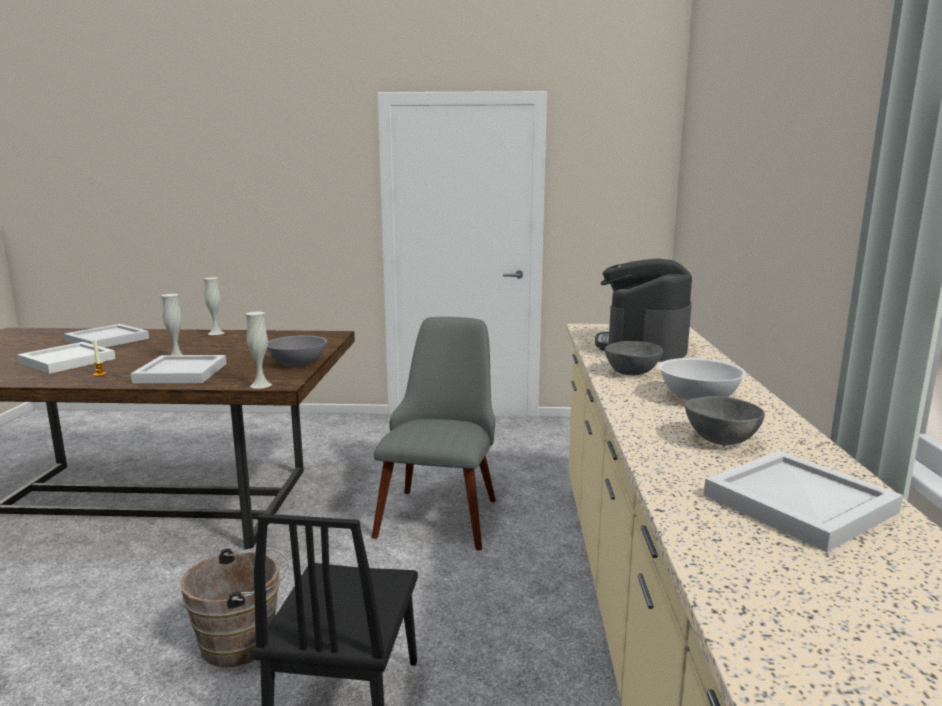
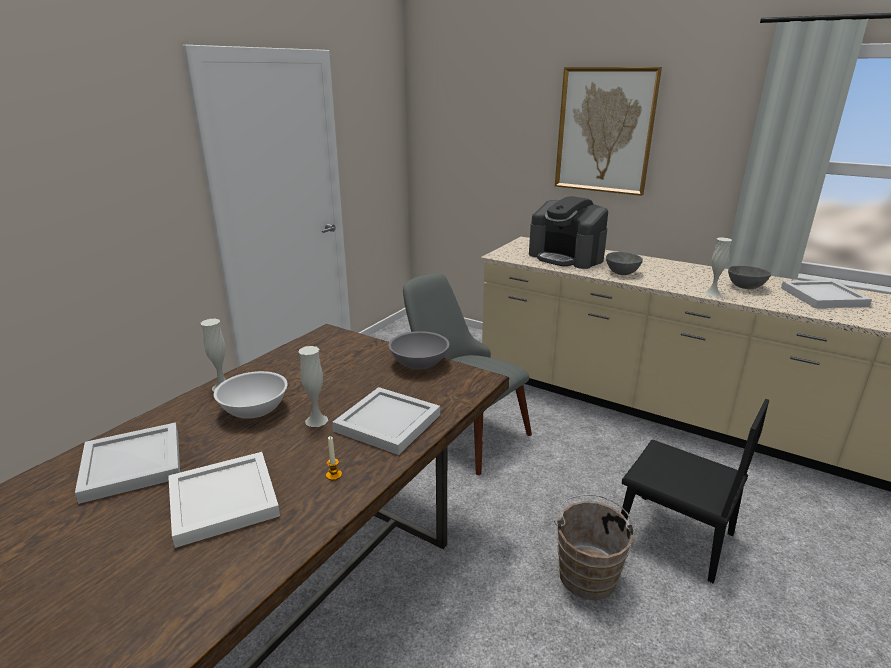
camera: 60 degrees left, 10 degrees up
white vase [245,312,272,389] -> white vase moved to [705,238,732,297]
white bowl [659,358,746,400] -> white bowl moved to [214,371,288,419]
none -> picture [555,67,662,196]

